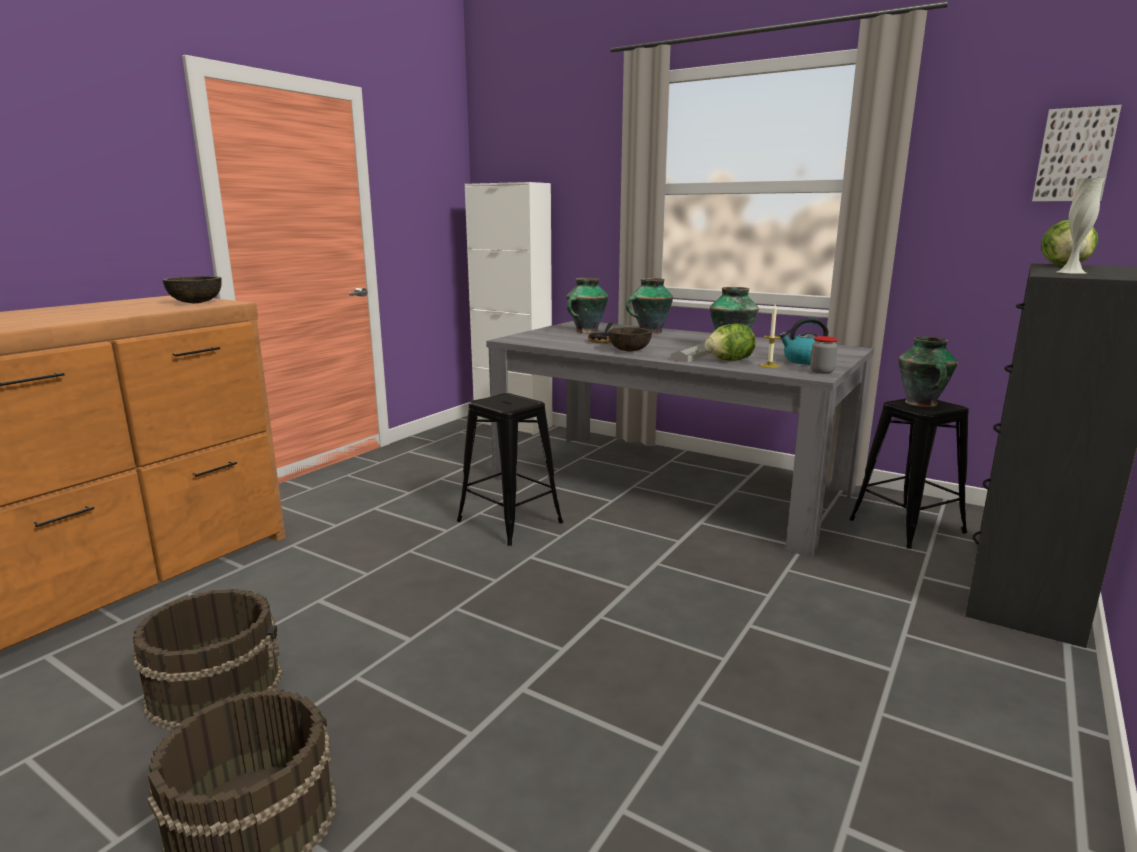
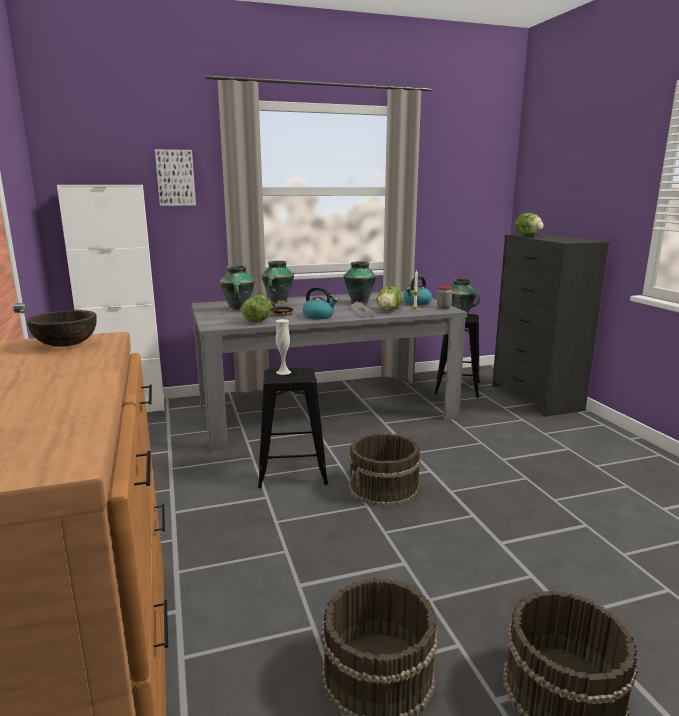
camera: 50 degrees left, 0 degrees up
brown bowl [608,327,652,352] -> kettle [303,287,338,319]
picture [1032,105,1122,201] -> picture moved to [155,149,196,206]
white vase [1057,178,1105,274] -> white vase moved to [276,319,291,375]
none -> lettuce [242,295,272,323]
none -> brown bucket [349,433,421,507]

